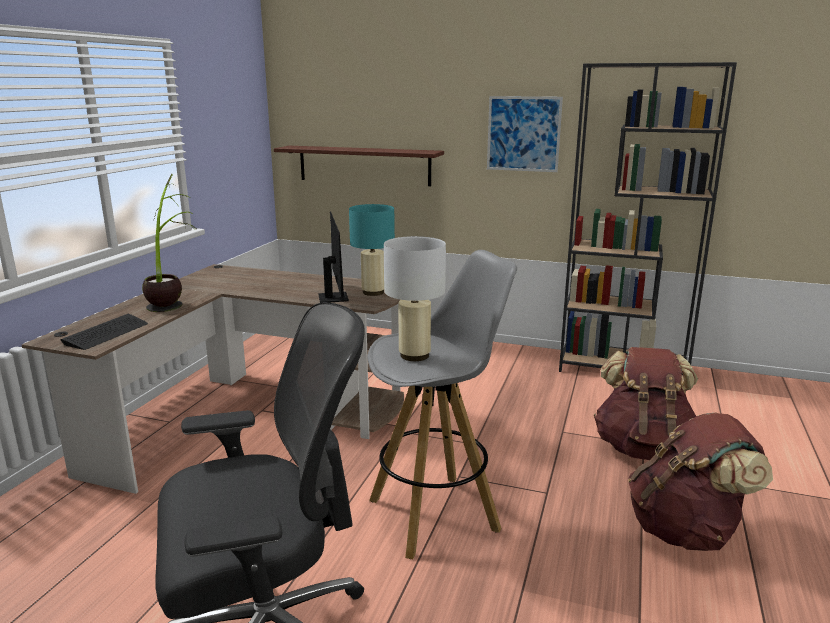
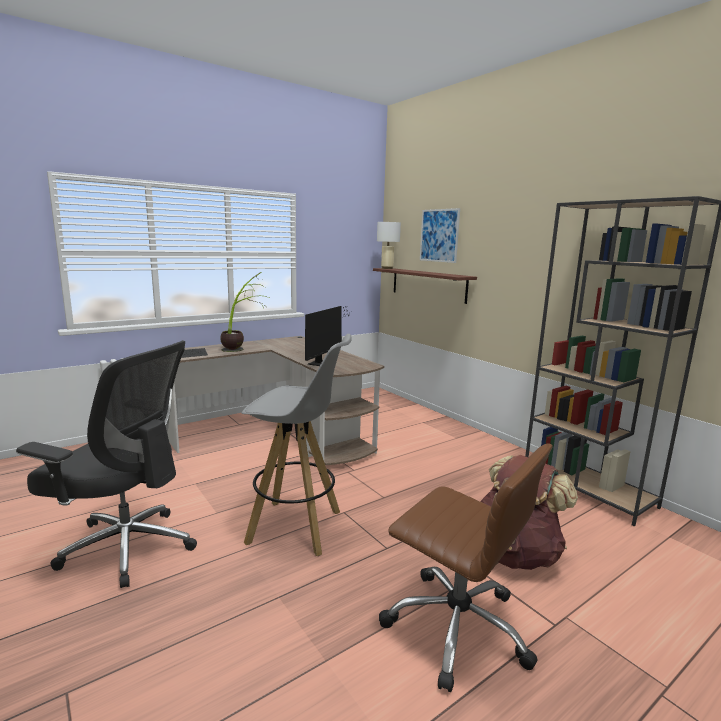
camera: 35 degrees right, 5 degrees down
turquoise table lamp [349,204,395,296] -> none
white table lamp [384,236,446,361] -> white table lamp moved to [377,222,401,269]
picture [487,96,563,172] -> picture moved to [420,208,460,263]
brown backpack [628,413,773,551] -> brown office chair [379,443,553,692]

